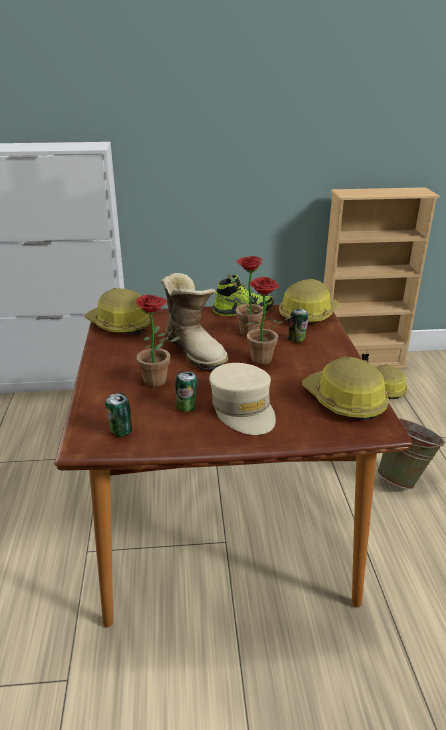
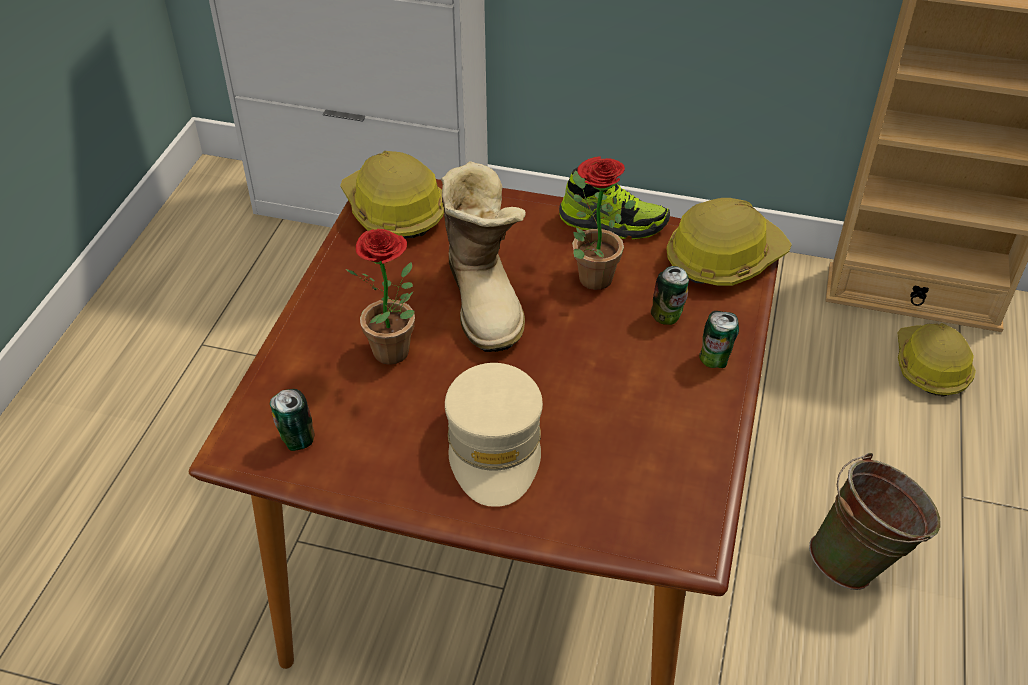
camera: 20 degrees right, 15 degrees up
can [175,372,198,412] -> can moved to [699,311,739,368]
potted plant [245,277,293,365] -> none
hard hat [302,356,389,420] -> none

